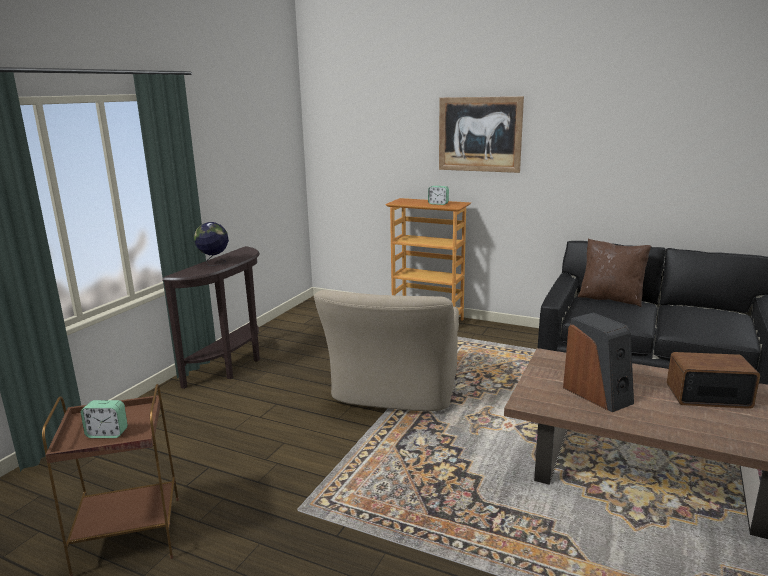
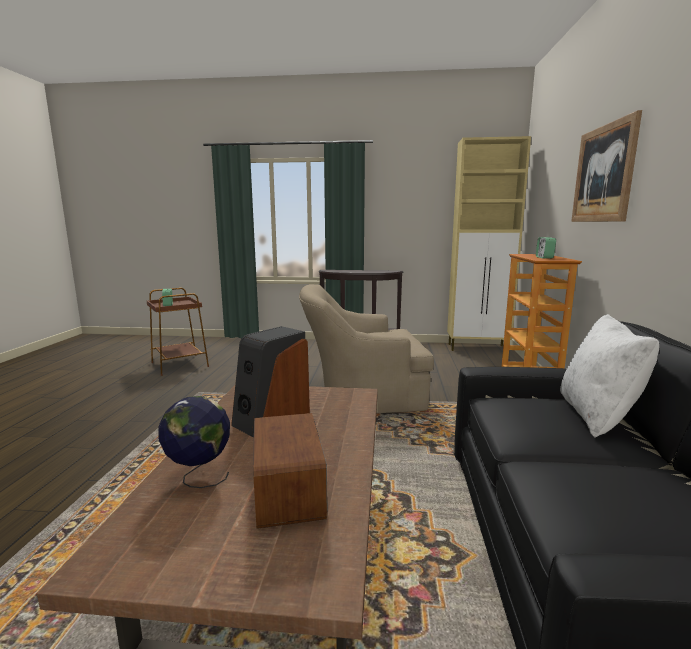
camera: 70 degrees right, 5 degrees down
globe [194,222,229,266] -> globe moved to [159,396,230,488]
brown pillow [578,239,651,307] -> white pillow [560,314,659,438]
none -> beige cabinet [447,136,531,351]

